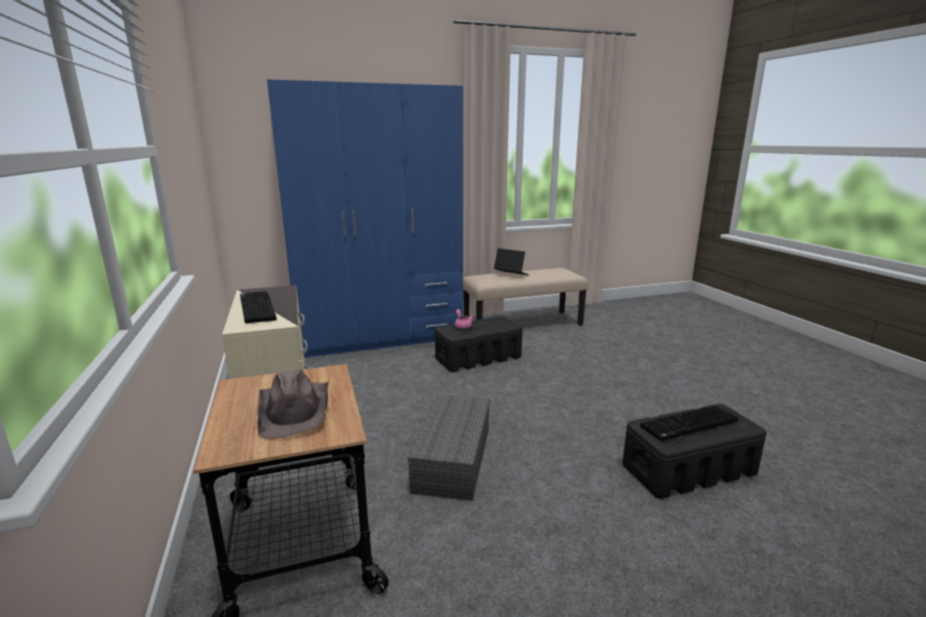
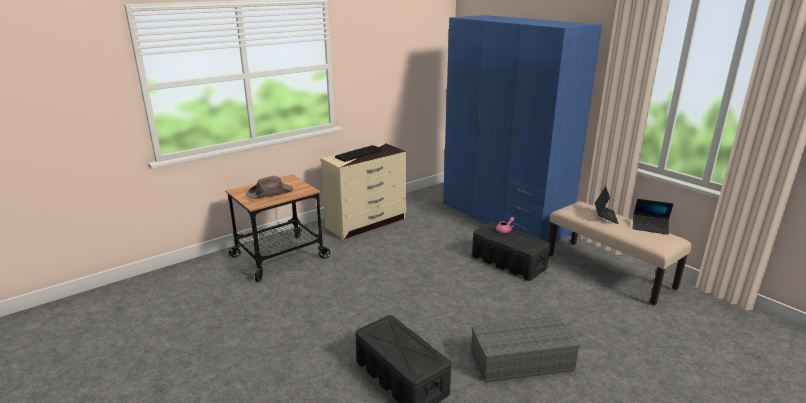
camera: 70 degrees right, 5 degrees up
grey storage box [408,394,490,501] -> grey storage box moved to [471,317,580,383]
keyboard [640,405,738,441] -> none
none -> laptop [633,199,673,235]

